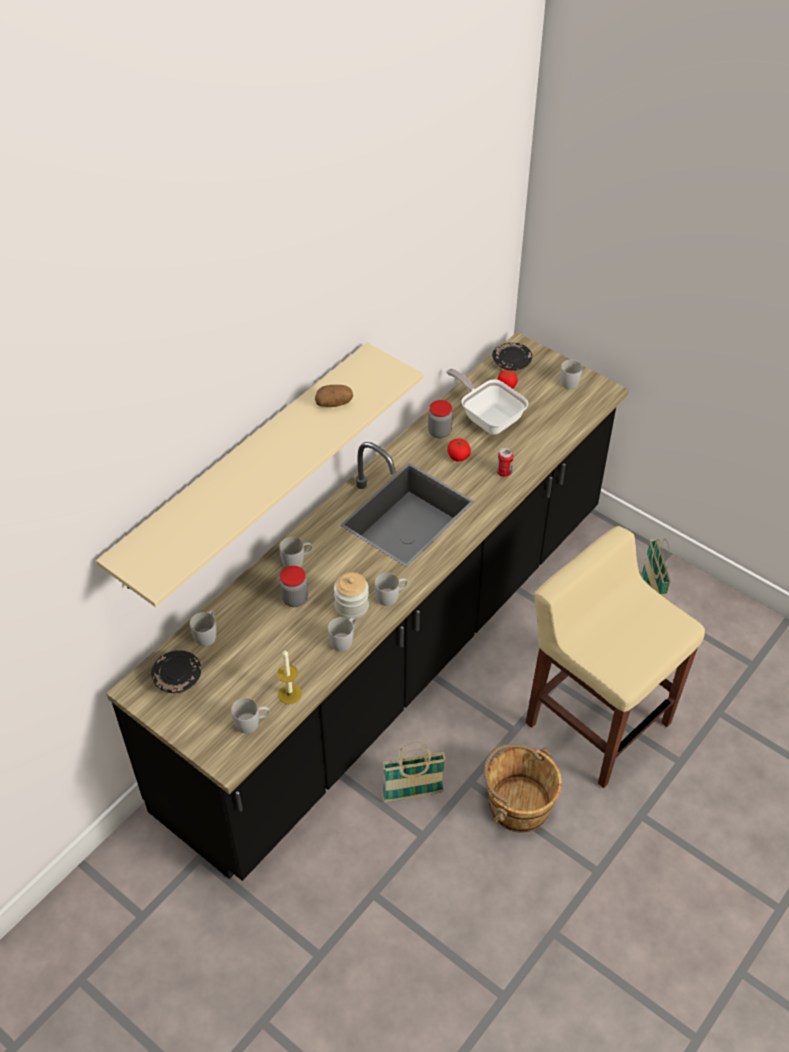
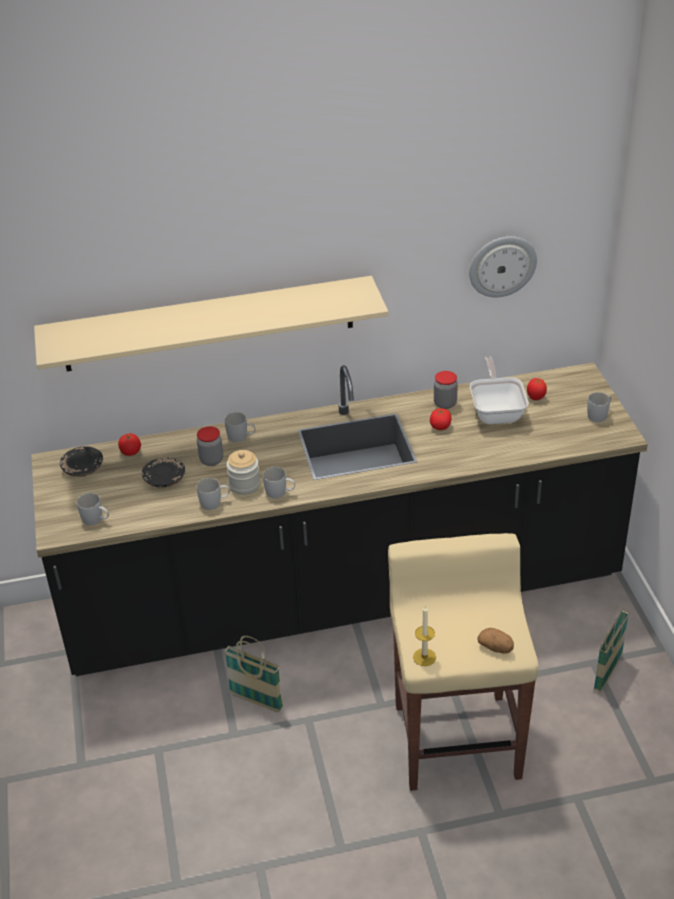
camera: 40 degrees right, 10 degrees down
white mug [190,610,216,646] -> tomato [118,433,141,456]
candle [277,650,302,704] -> candle moved to [413,605,436,666]
potato [315,385,353,407] -> potato moved to [477,628,514,654]
brown bucket [484,744,562,833] -> none
black plate [492,342,532,371] -> black plate moved to [142,458,185,487]
can [497,448,514,477] -> none
none -> wall clock [469,236,537,297]

